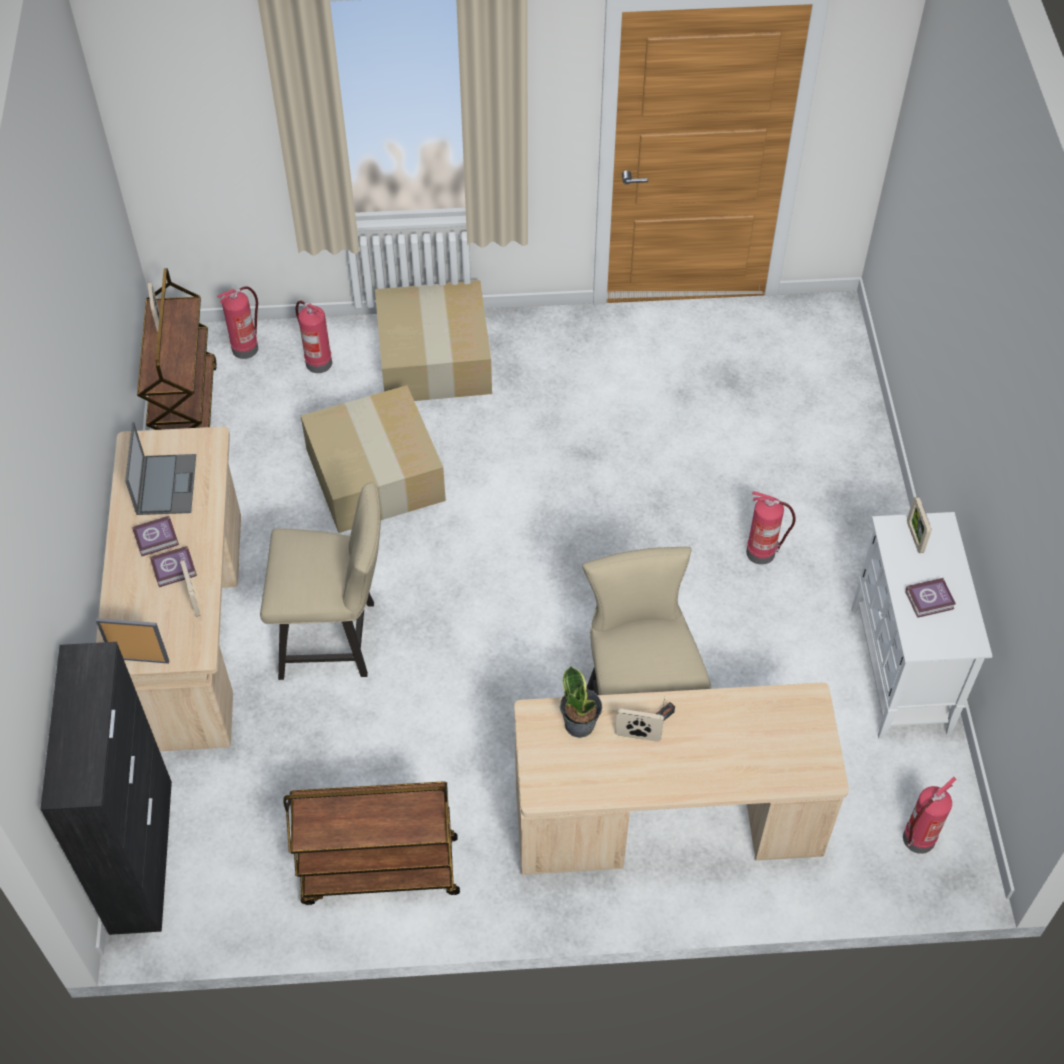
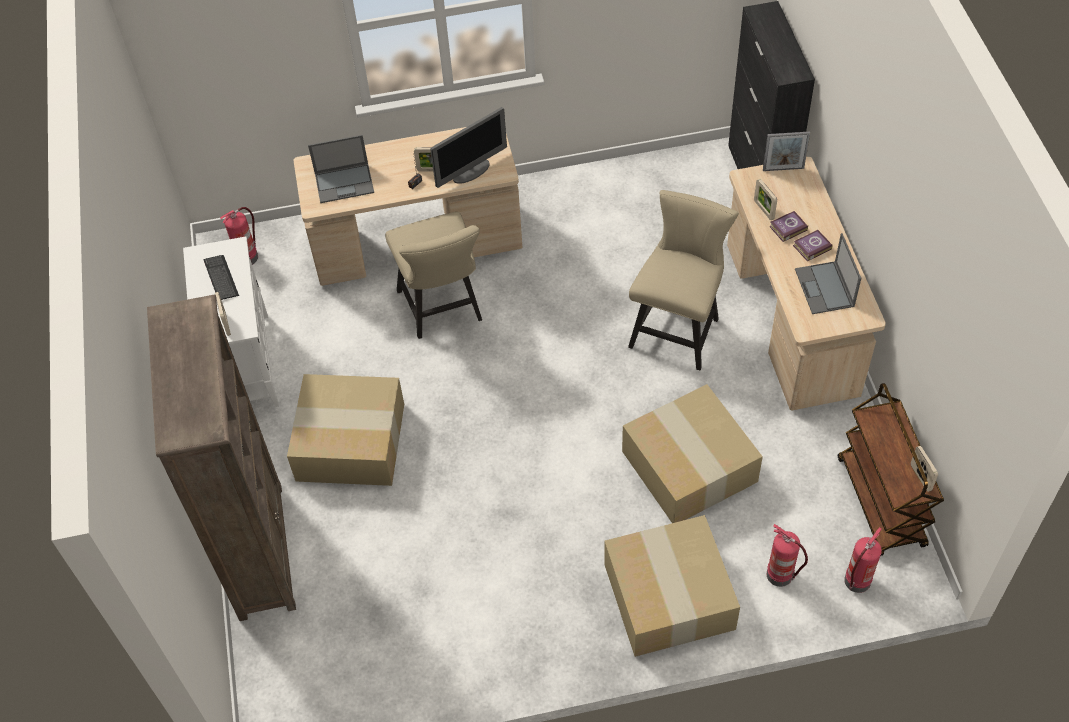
camera: 175 degrees right, 0 degrees up
beige chair [260,482,381,680] -> beige chair turned 120 degrees clockwise [628,190,739,370]
brown cart [283,781,460,905] -> none
potted plant [560,666,602,738] -> monitor [430,107,507,188]
fire extinguisher [746,491,796,565] -> cardboard box [287,374,404,486]
book [905,578,956,618] -> keyboard [204,255,239,300]
none -> brown bookcase [147,295,296,621]
none -> laptop [308,135,374,203]

